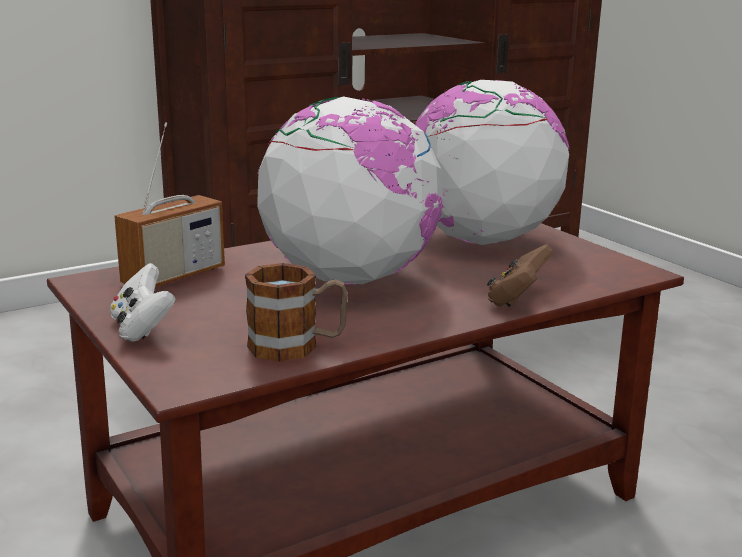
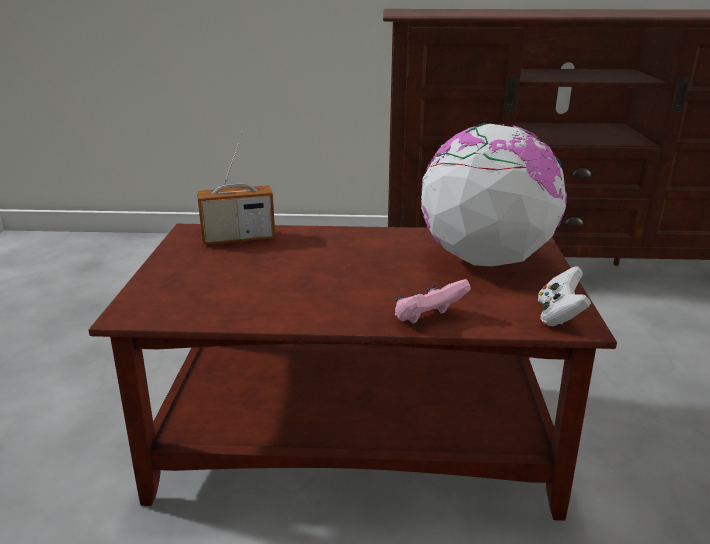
camera: 35 degrees right, 5 degrees up
white game controller [110,263,176,342] -> white game controller moved to [538,266,591,326]
mug [245,263,348,362] -> none
globe [257,96,443,284] -> none
brown game controller [487,245,553,307] -> pink game controller [395,279,471,324]

